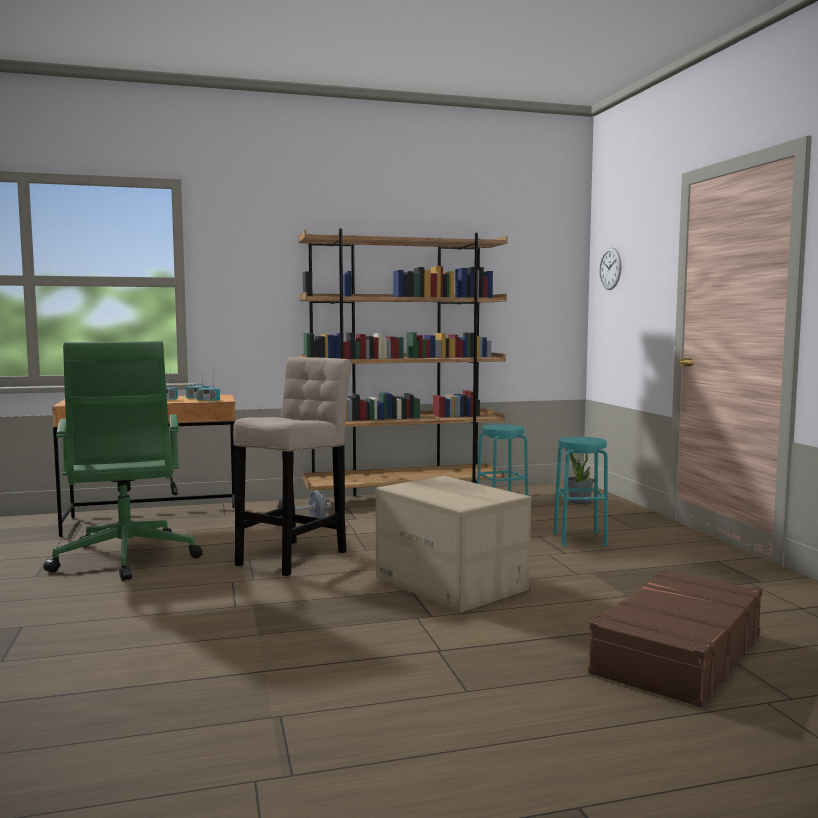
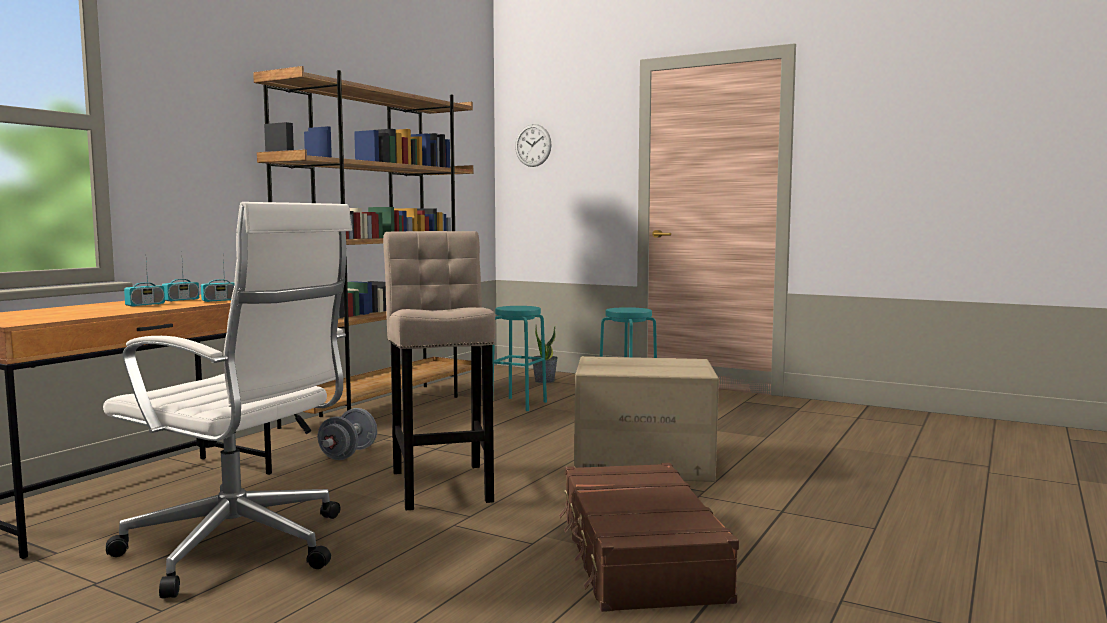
camera: 45 degrees left, 0 degrees up
green office chair [44,341,203,581] -> white office chair [103,202,352,599]
brown suitcase [588,569,762,708] -> brown suitcase moved to [559,463,739,612]

